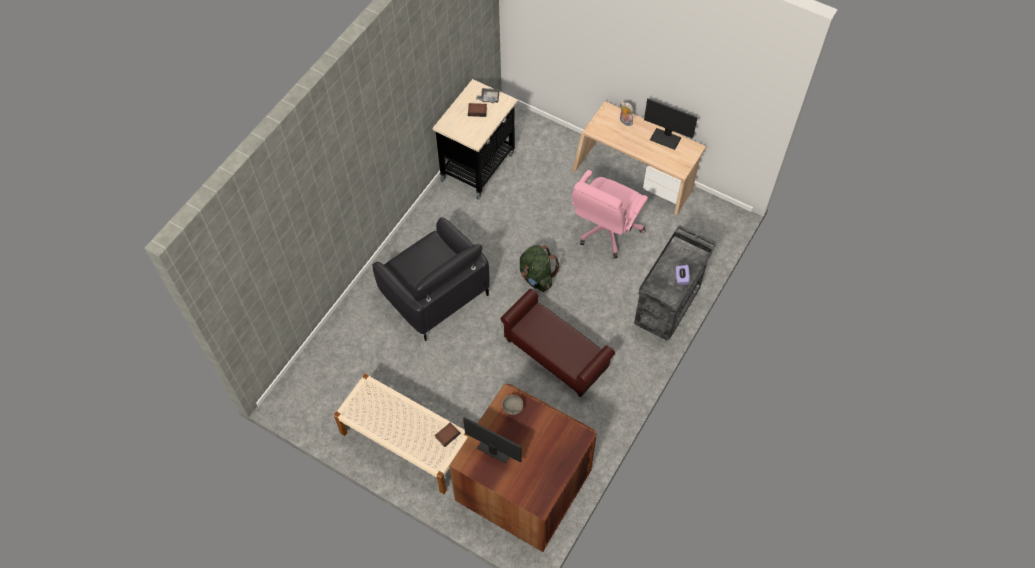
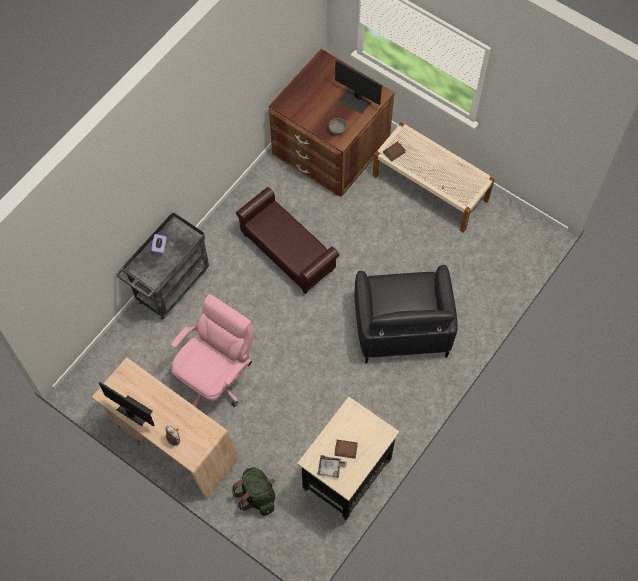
camera: 175 degrees left, 5 degrees up
black armchair [372,217,490,341] -> black armchair turned 150 degrees counterclockwise [354,265,458,364]
green backpack [520,245,560,292] -> green backpack moved to [231,467,275,516]

